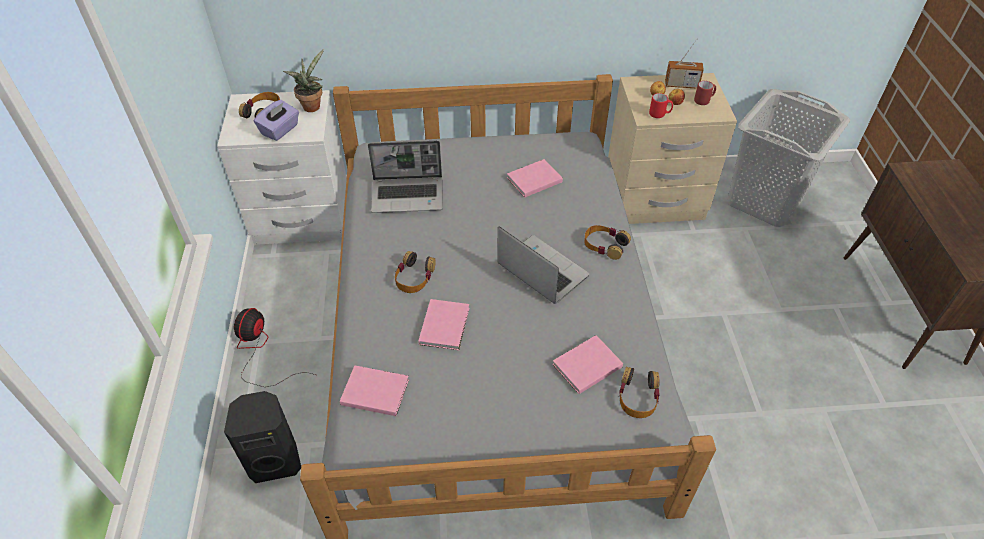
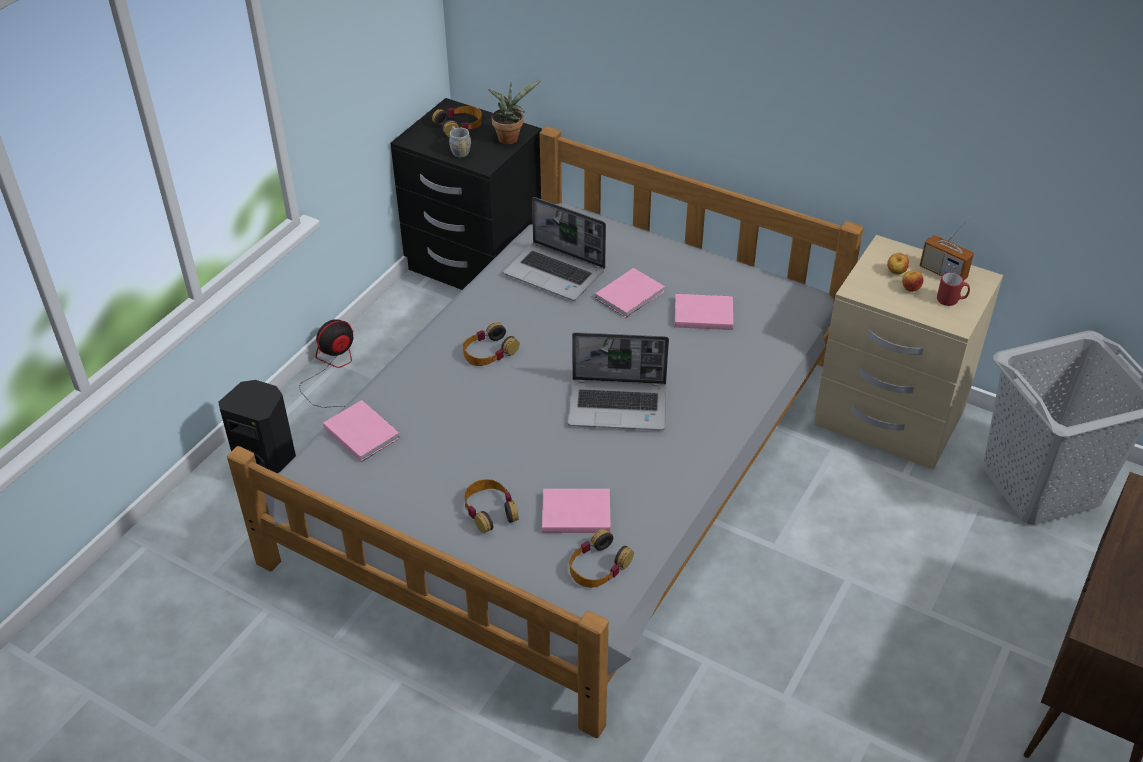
camera: 35 degrees right, 5 degrees down
white nightstand [217,90,347,245] -> black nightstand [390,98,542,290]
purple tissue box [254,100,299,141] -> grey mug [449,126,471,157]
pink book [418,299,469,350] -> pink book moved to [595,268,665,318]
laptop [497,227,589,304] -> laptop turned 105 degrees clockwise [568,332,669,430]
headphones [584,225,631,260] -> headphones moved to [465,479,519,533]
red mug [649,93,673,118] -> none

